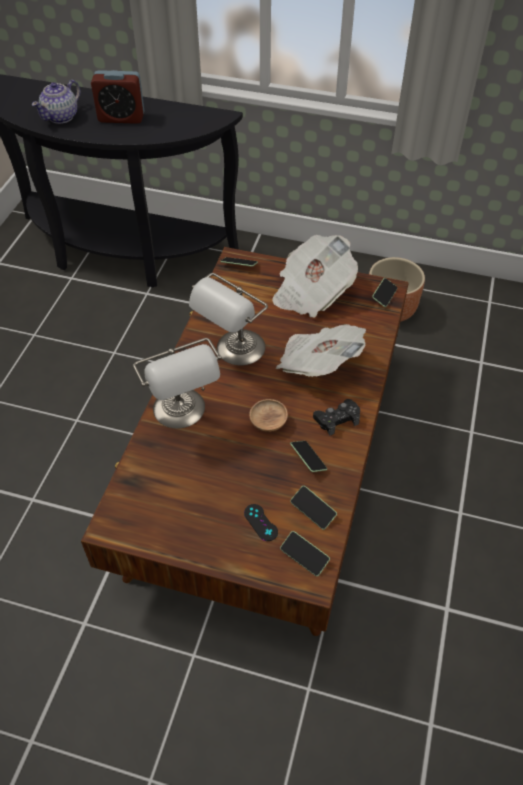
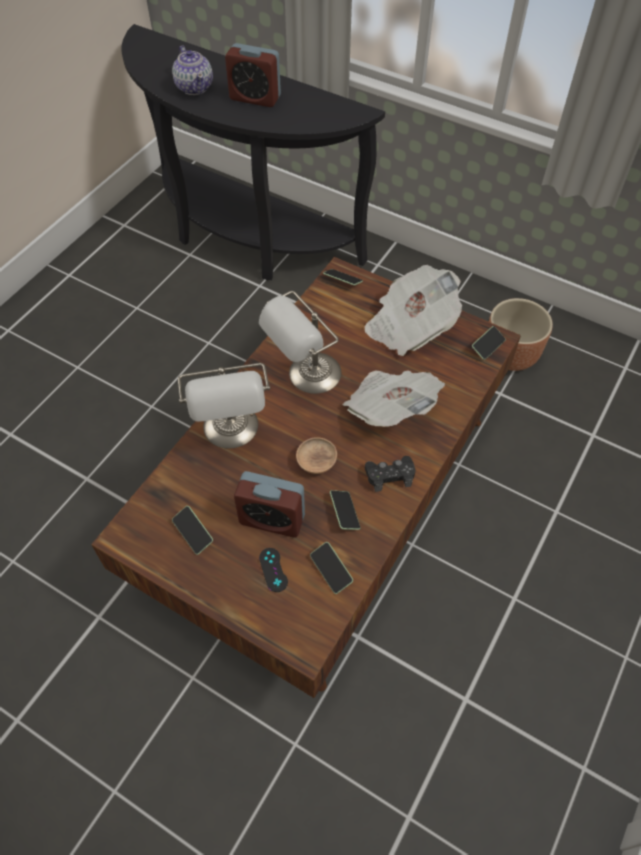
camera: 15 degrees right, 5 degrees up
teapot [32,80,80,124] -> teapot turned 75 degrees counterclockwise [172,46,213,95]
phone [280,531,330,576] -> phone moved to [172,506,213,555]
none -> alarm clock [234,471,305,538]

